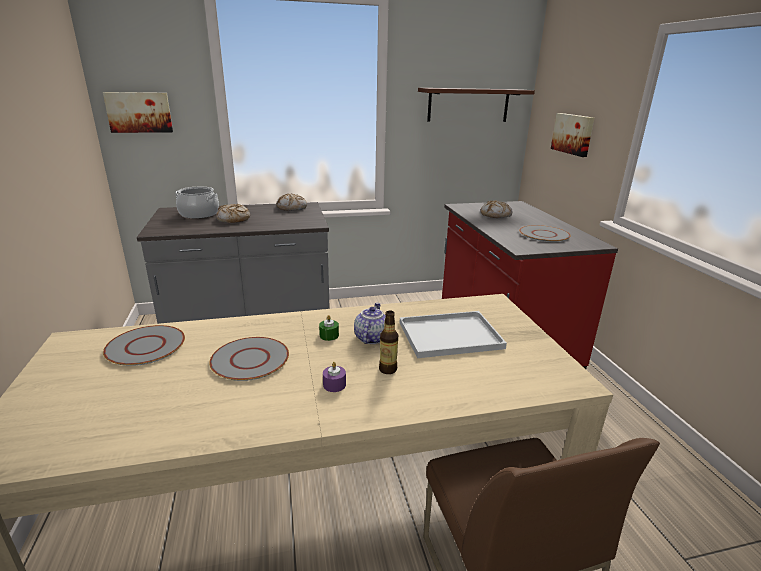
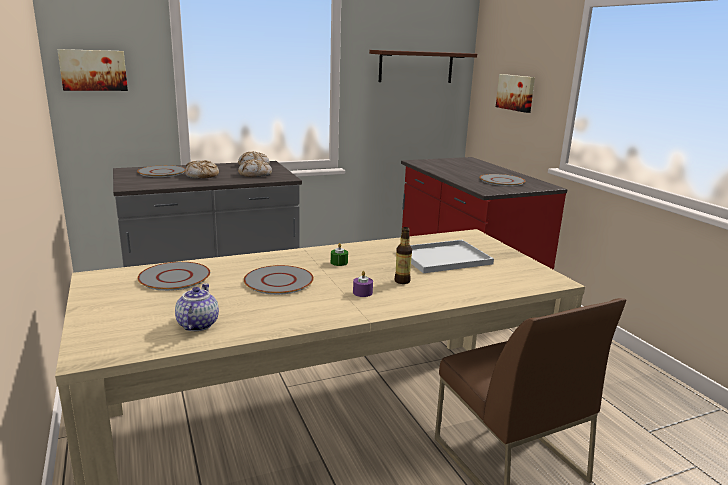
camera: 10 degrees left, 5 degrees down
cooking pot [175,187,219,218] -> grey plate [137,165,186,177]
teapot [354,303,386,344] -> teapot moved to [175,283,219,331]
bread [481,200,512,218] -> bread moved to [238,159,272,177]

